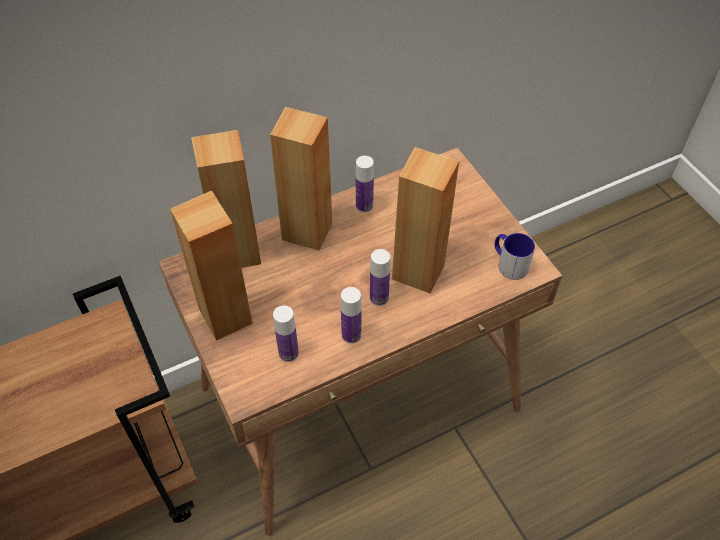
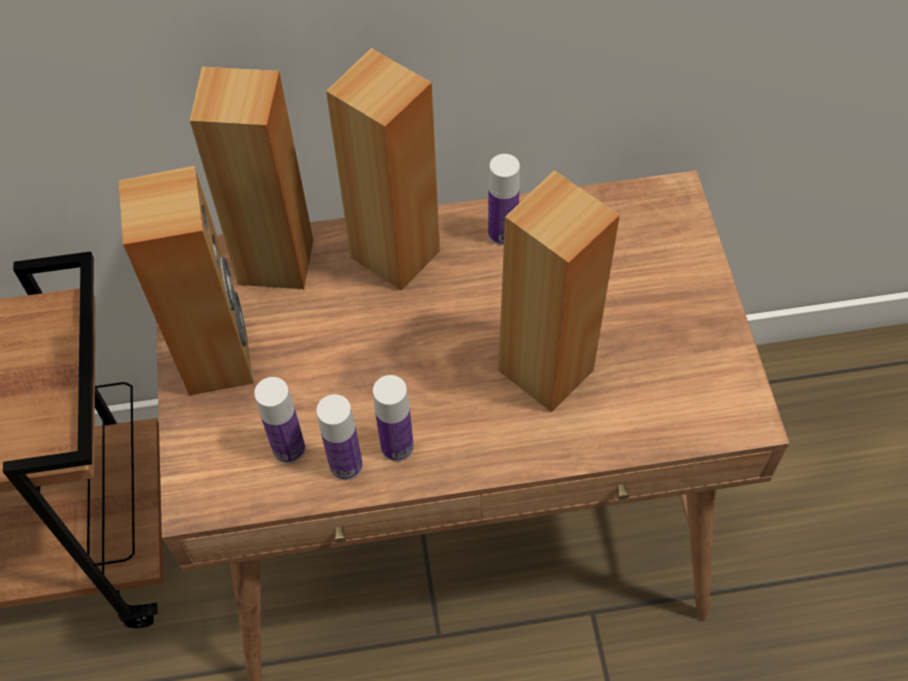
camera: 20 degrees right, 5 degrees up
bottle [370,249,390,306] -> bottle moved to [317,394,363,480]
mug [495,233,535,280] -> none

